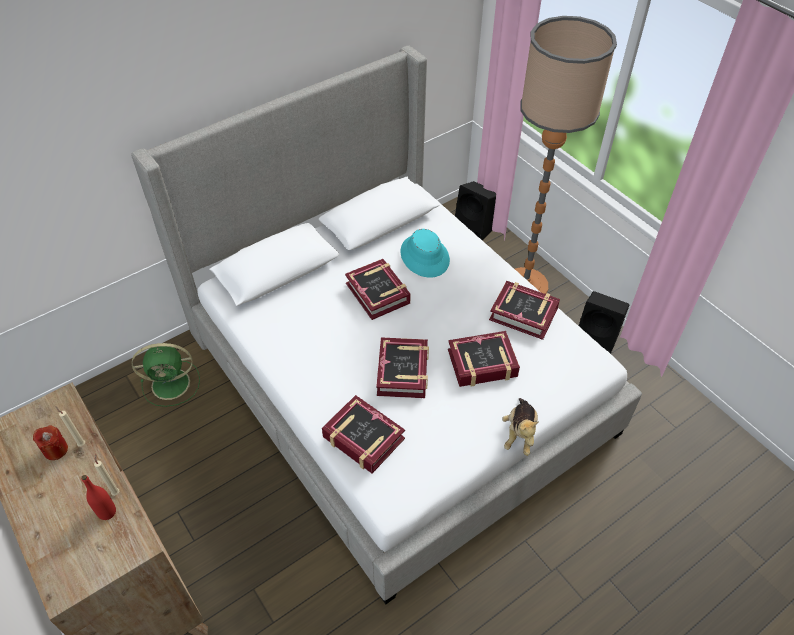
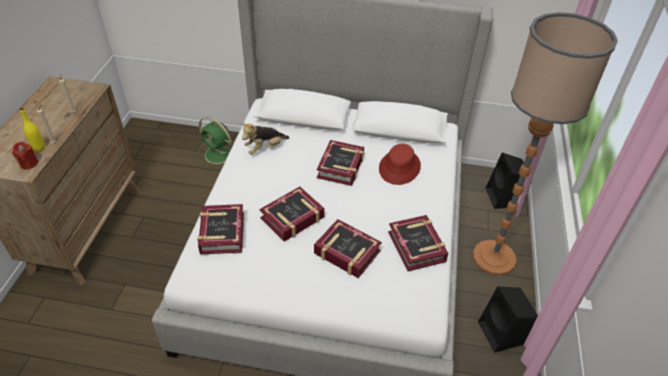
camera: 45 degrees right, 5 degrees down
red candle [33,426,68,460] -> red candle moved to [12,142,39,170]
red bottle [81,475,116,520] -> yellow bottle [20,108,45,152]
turquoise hat [401,229,450,278] -> red hat [379,144,421,185]
plush toy [502,398,539,456] -> plush toy moved to [241,123,289,155]

